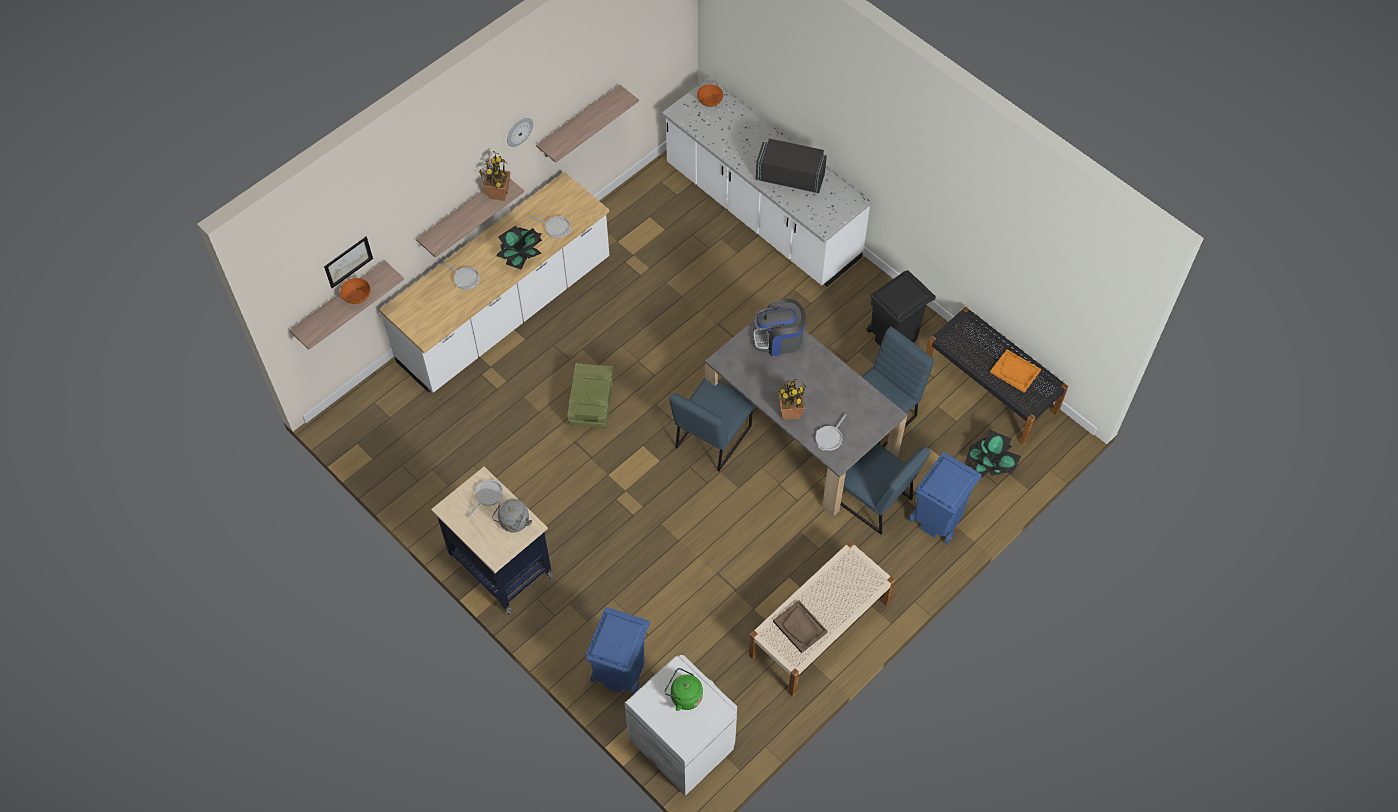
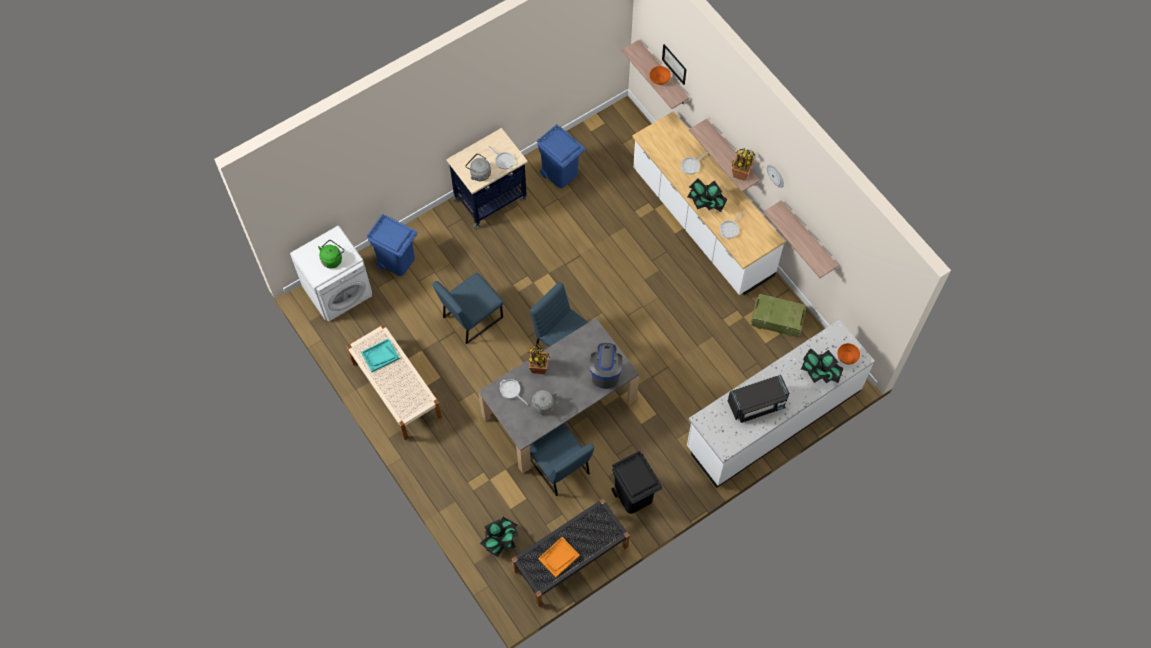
camera: 100 degrees right, 5 degrees up
crate [567,362,614,429] -> crate moved to [751,294,806,337]
black microwave [756,138,827,194] -> black microwave turned 45 degrees clockwise [728,375,789,423]
brown tray [773,600,828,653] -> turquoise tray [361,338,400,372]
blue chair [841,443,931,534] -> blue chair moved to [432,273,503,344]
blue trash can [909,452,982,543] -> blue trash can moved to [537,124,585,188]
none -> grey kettle [532,390,558,415]
none -> potted plant [801,349,844,383]

